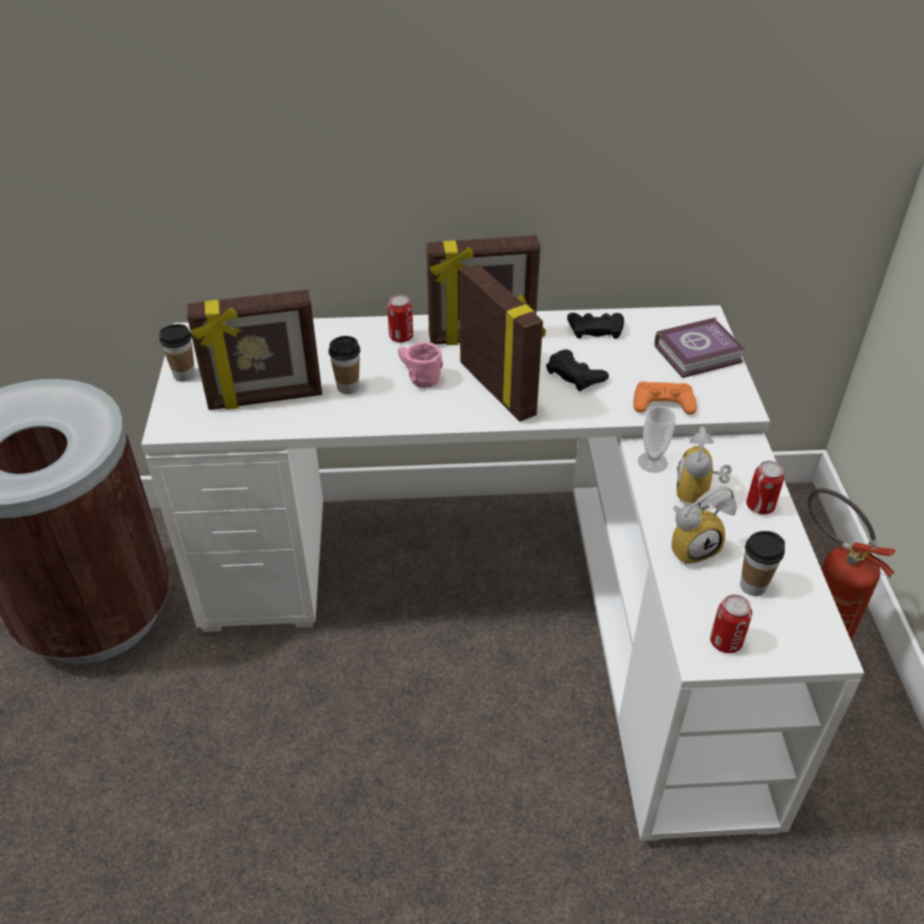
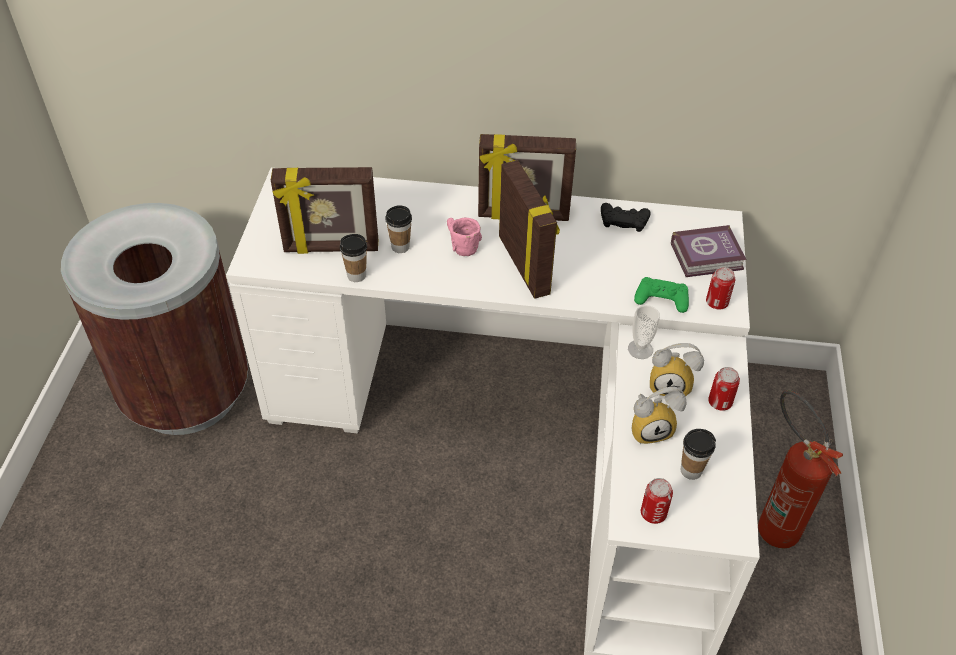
camera: 10 degrees right, 5 degrees up
cup [159,324,195,382] -> cup moved to [340,234,367,282]
can [387,294,413,343] -> can moved to [706,267,735,309]
black game controller [546,349,609,391] -> none
orange game controller [633,381,697,415] -> green game controller [634,277,689,313]
alarm clock [677,426,732,509] -> alarm clock turned 105 degrees counterclockwise [650,343,704,396]

